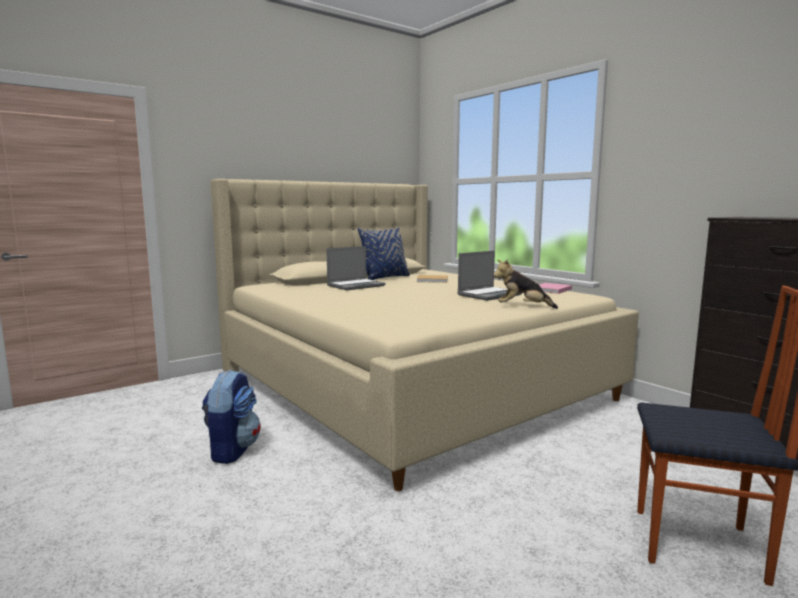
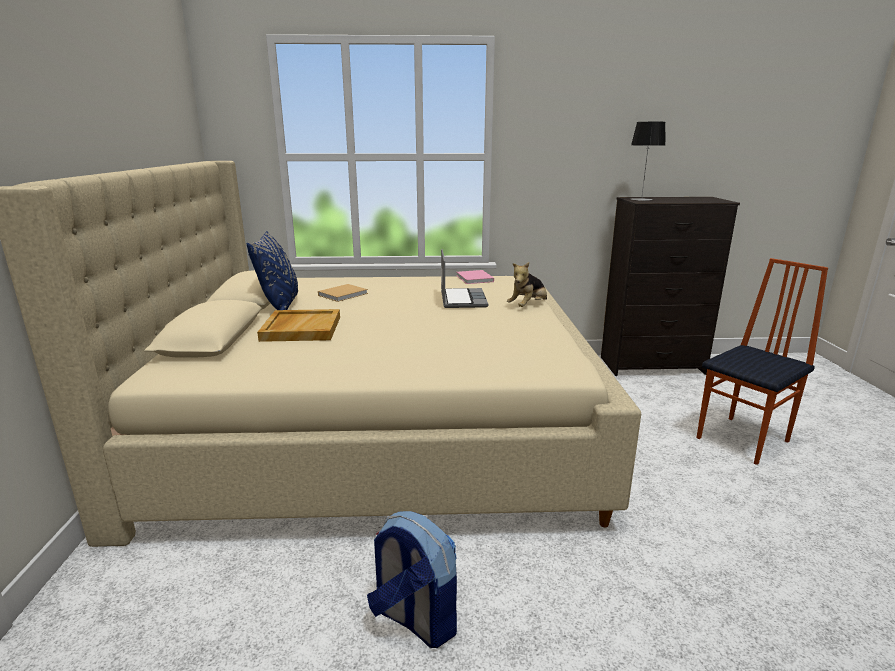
camera: 55 degrees left, 10 degrees up
laptop [326,246,385,290] -> beige tray [257,309,340,342]
none -> table lamp [631,122,666,201]

